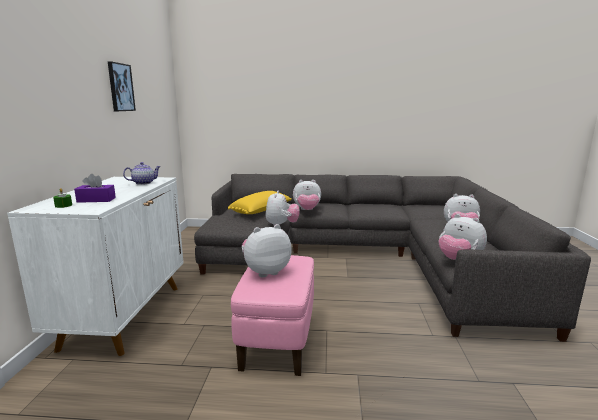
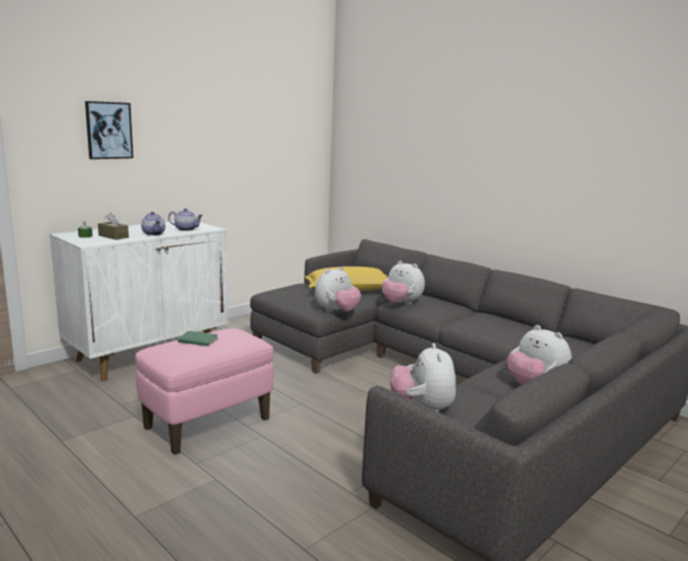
camera: 40 degrees right, 0 degrees up
purple tissue box [74,174,116,203] -> brown tissue box [98,213,129,240]
picture [108,61,136,111] -> picture moved to [85,101,133,159]
plush toy [242,224,292,278] -> green book [178,331,218,346]
none -> teapot [141,212,165,235]

